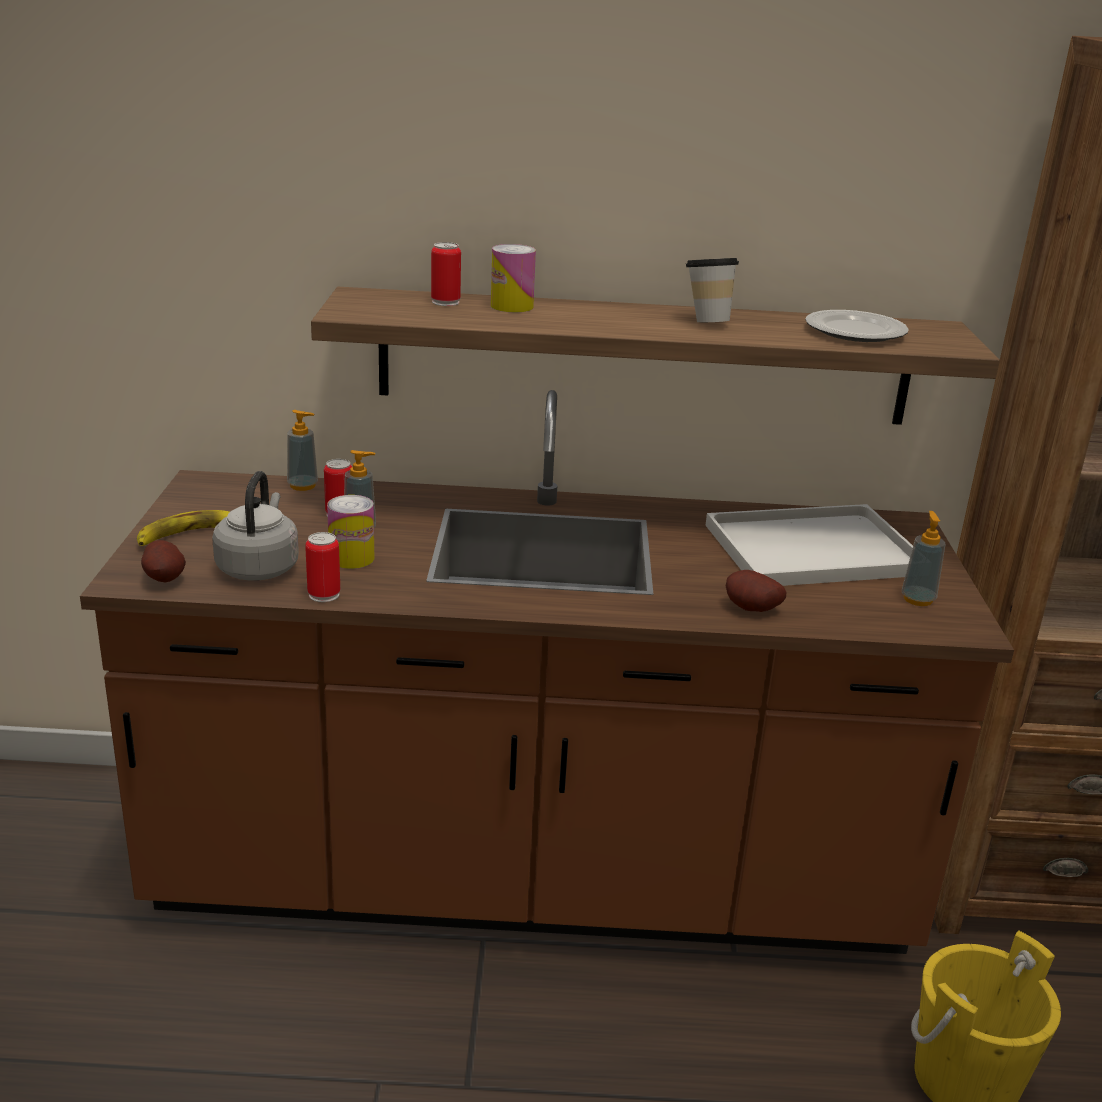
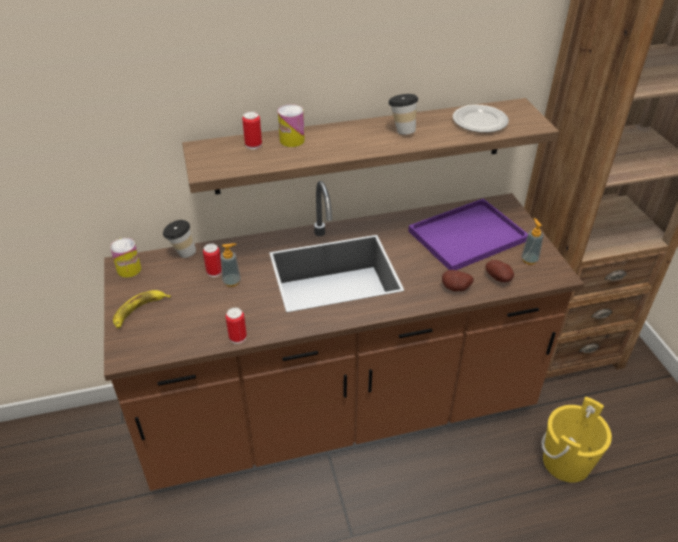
camera: 15 degrees left, 15 degrees up
potato [141,540,186,583] -> potato moved to [485,260,514,282]
grey kettle [212,471,299,581] -> none
soap dispenser [287,410,318,491] -> cup [163,220,196,258]
can [327,495,374,569] -> can moved to [110,238,141,278]
white tray [705,504,913,586] -> purple tray [408,198,528,270]

